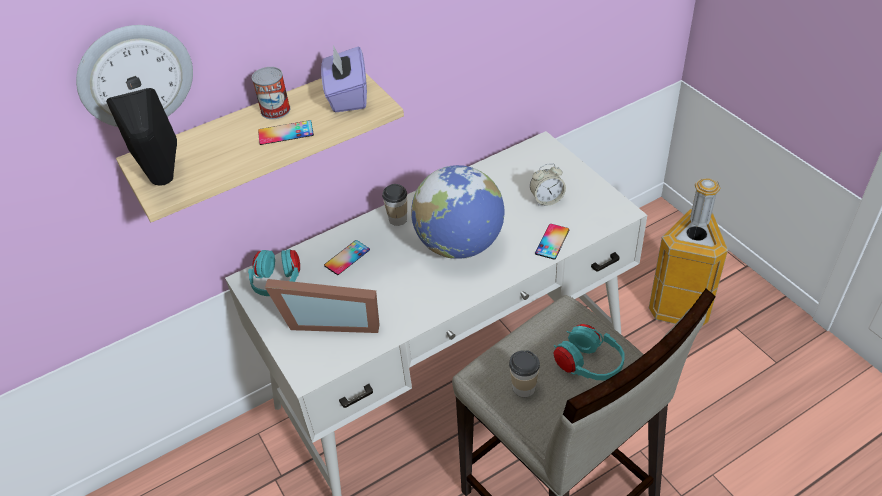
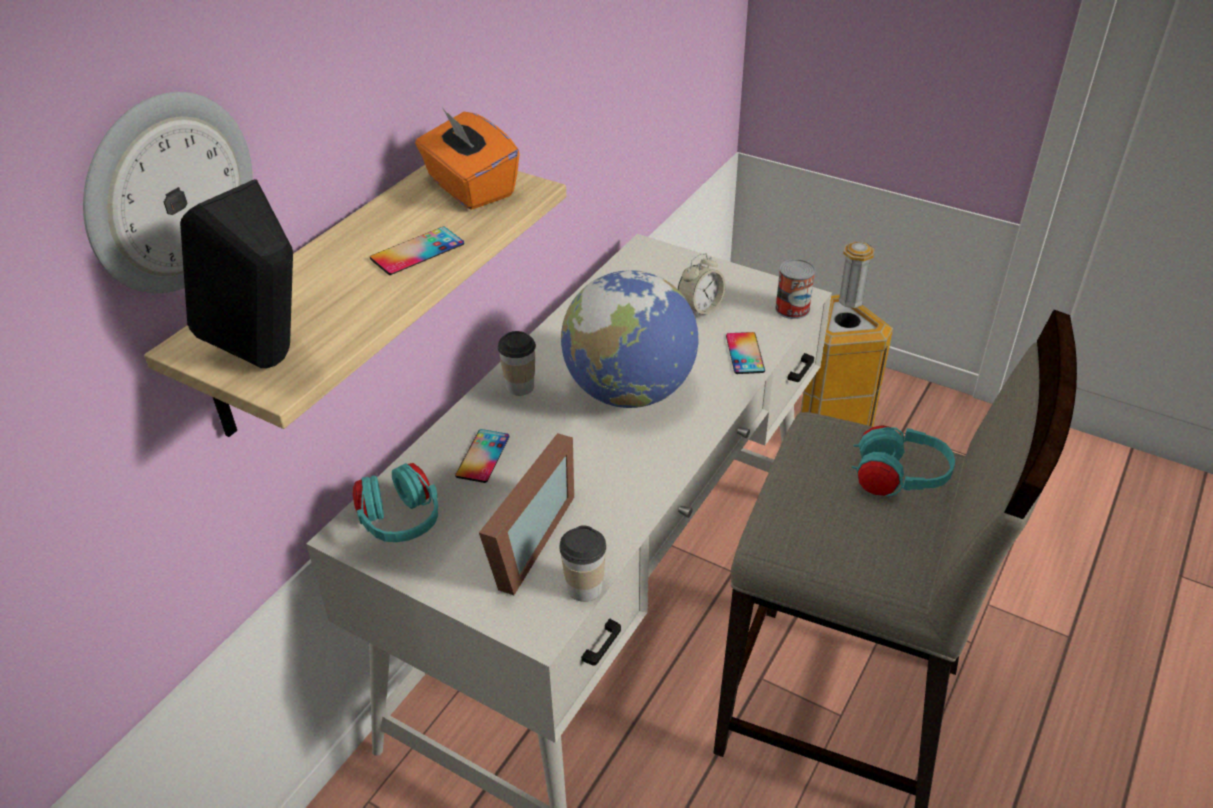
camera: 30 degrees left, 5 degrees down
can [252,67,290,119] -> can moved to [775,259,815,319]
picture frame [265,279,380,333] -> picture frame turned 45 degrees counterclockwise [479,433,574,595]
purple tissue box [321,45,367,112] -> orange tissue box [415,109,520,210]
cup [509,350,540,397] -> cup moved to [559,525,606,602]

